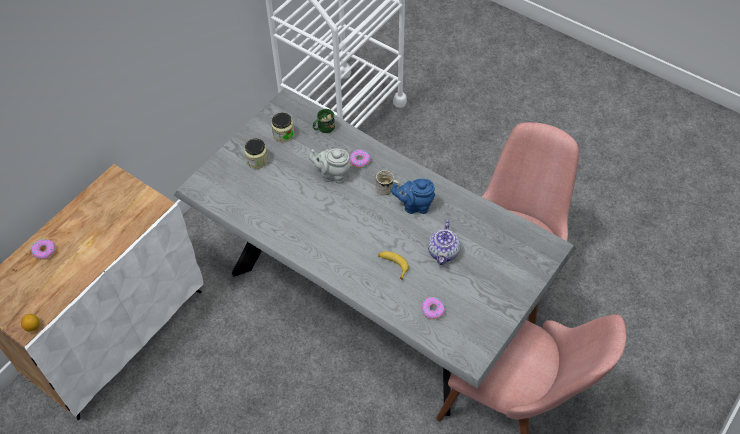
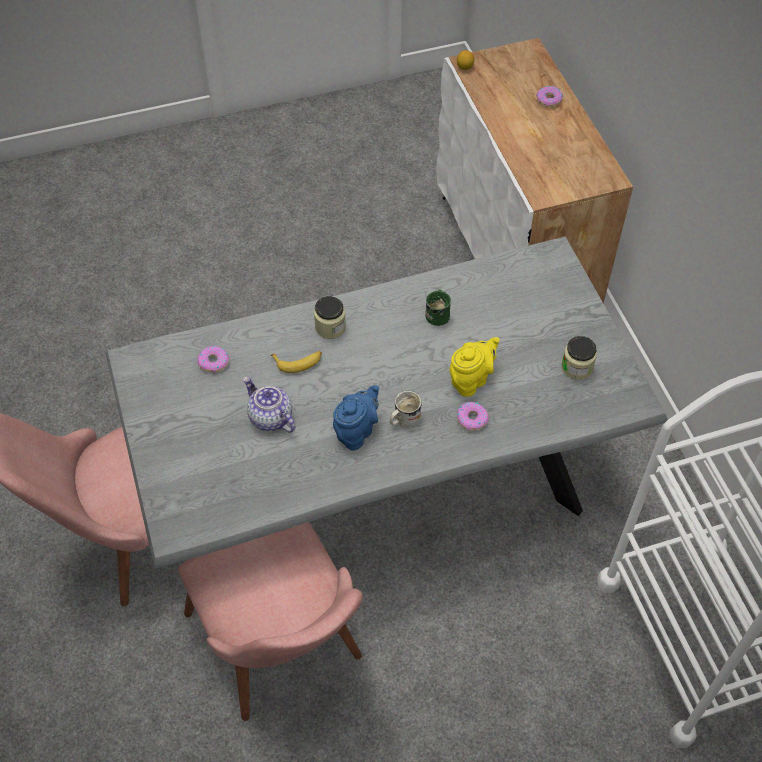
camera: 125 degrees right, 0 degrees up
jar [244,138,268,169] -> jar moved to [314,296,346,339]
grey teapot [309,148,351,184] -> yellow teapot [450,337,500,397]
green mug [313,109,335,133] -> green mug moved to [425,290,451,326]

